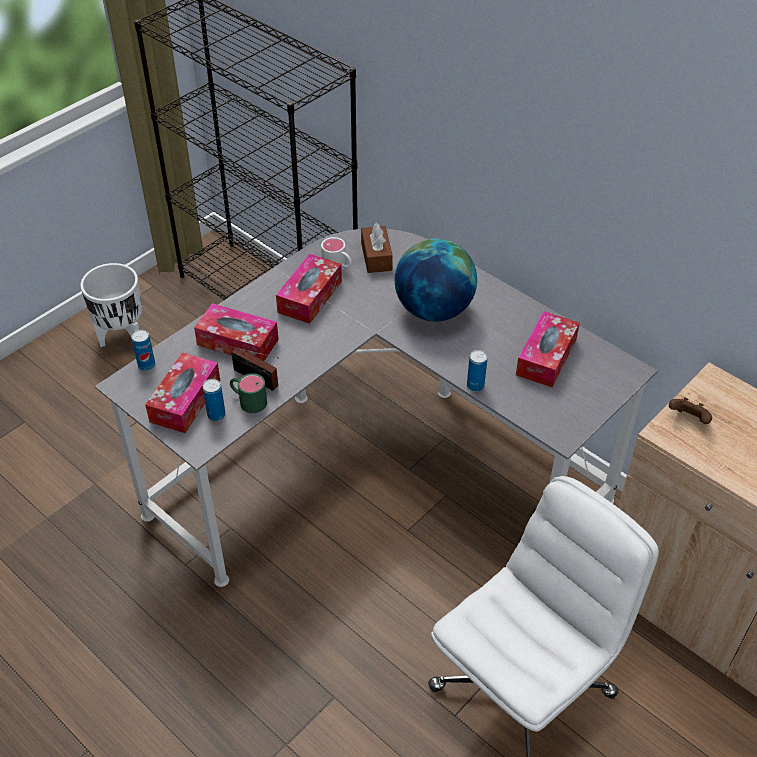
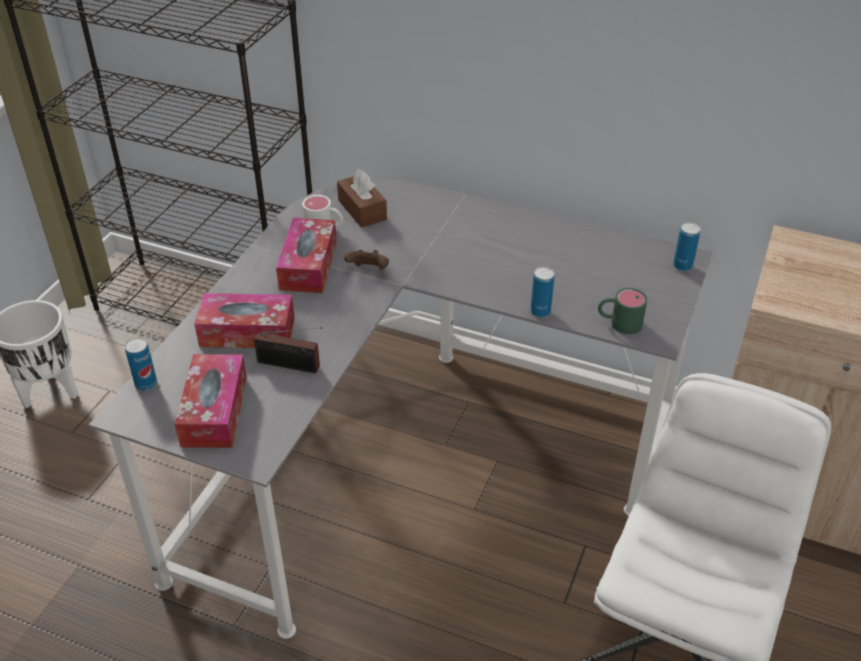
camera: 20 degrees left, 5 degrees down
can [203,379,226,421] -> can moved to [673,222,701,271]
green mug [230,373,267,413] -> green mug moved to [598,288,647,334]
globe [395,239,477,322] -> none
tissue box [516,311,580,388] -> none
brown game controller [669,397,712,424] -> brown game controller moved to [344,250,389,269]

